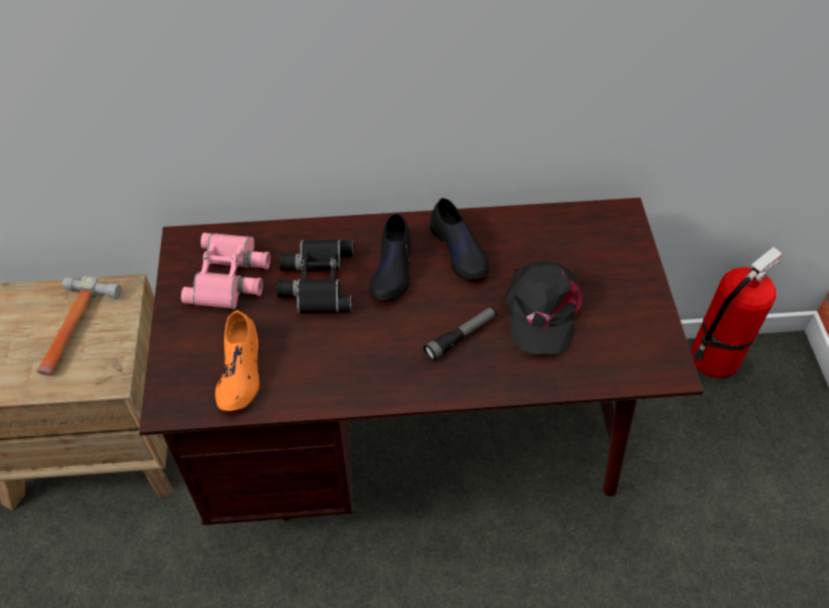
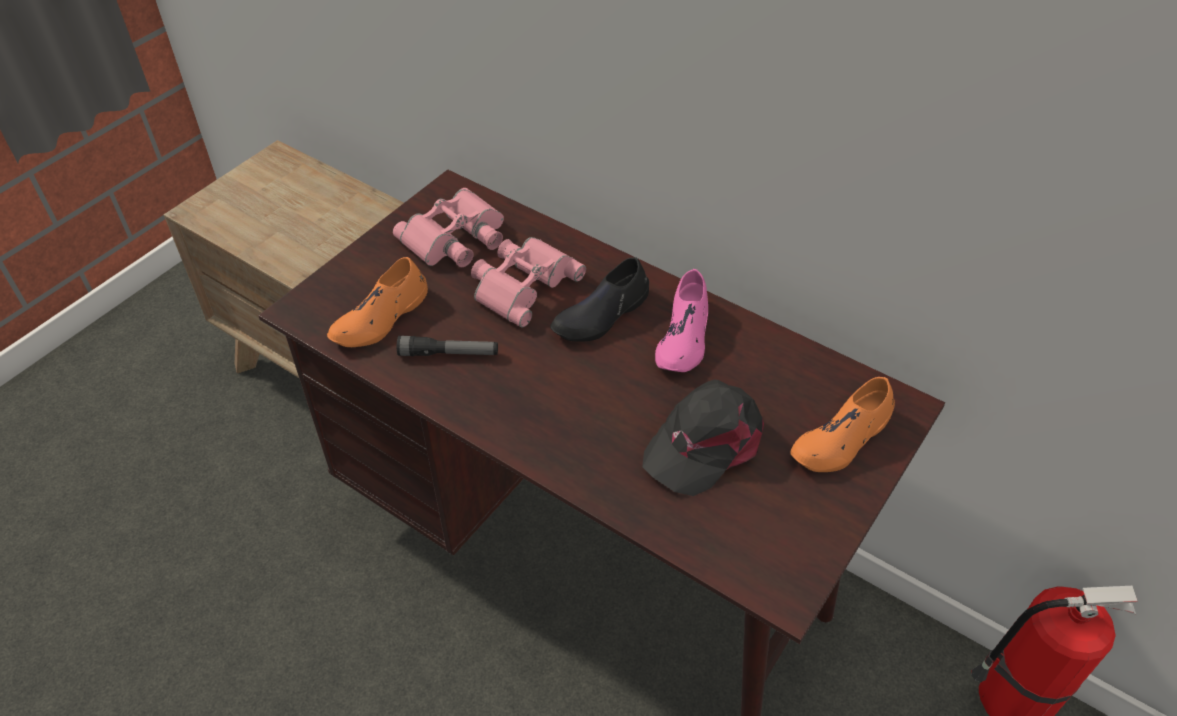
camera: 40 degrees right, 5 degrees down
hammer [37,276,122,376] -> none
black binoculars [276,239,354,313] -> pink binoculars [471,237,586,328]
flashlight [423,307,497,361] -> flashlight moved to [397,336,498,356]
black shoe [430,198,489,281] -> pink shoe [655,269,708,372]
none -> orange shoe [790,377,895,472]

